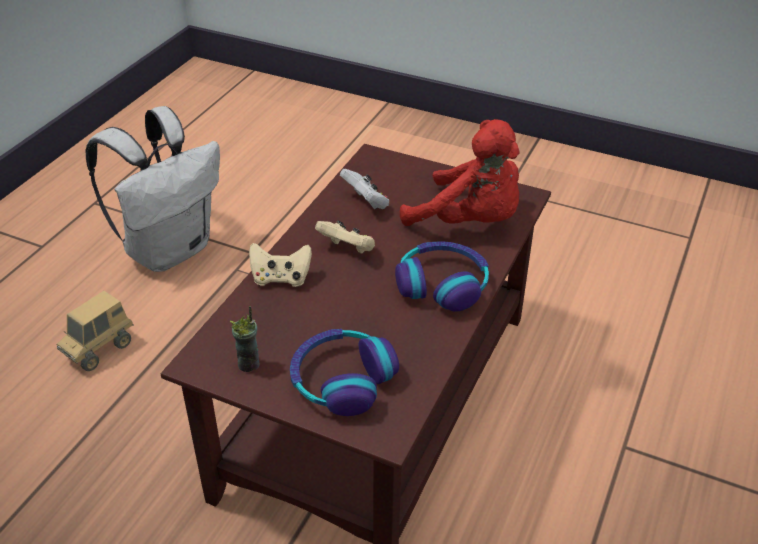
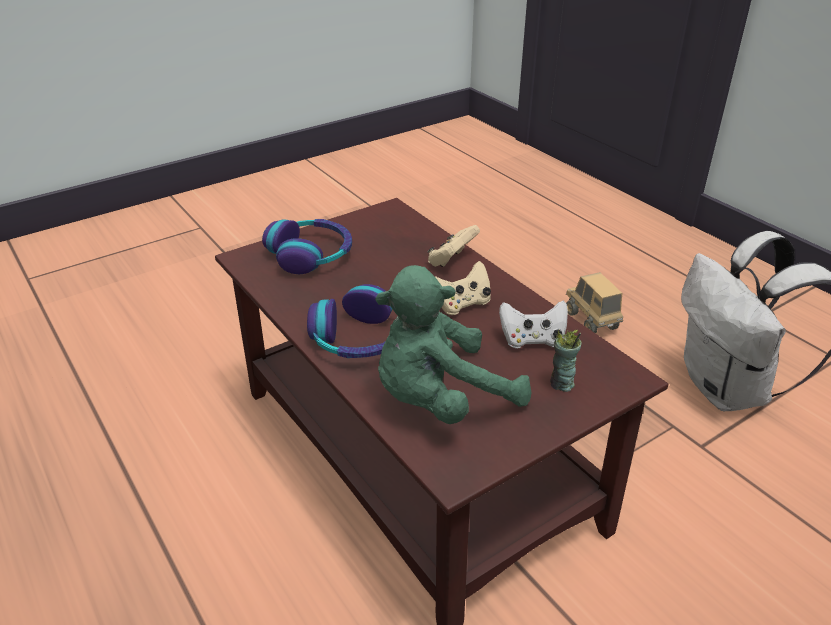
camera: 120 degrees right, 5 degrees down
cup [230,306,260,372] -> cup moved to [550,330,582,392]
red plush toy [400,119,520,226] -> green plush toy [375,265,532,424]

